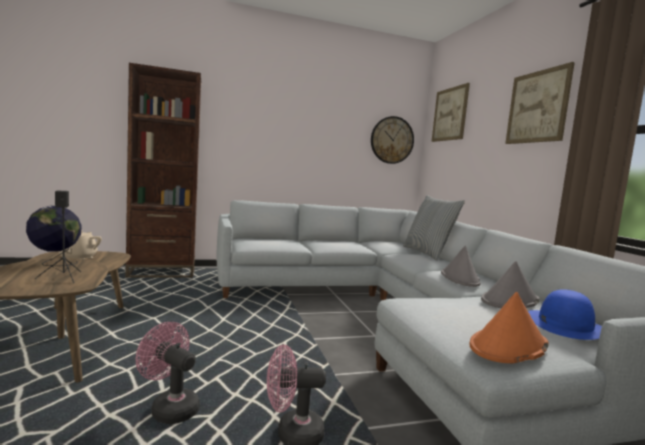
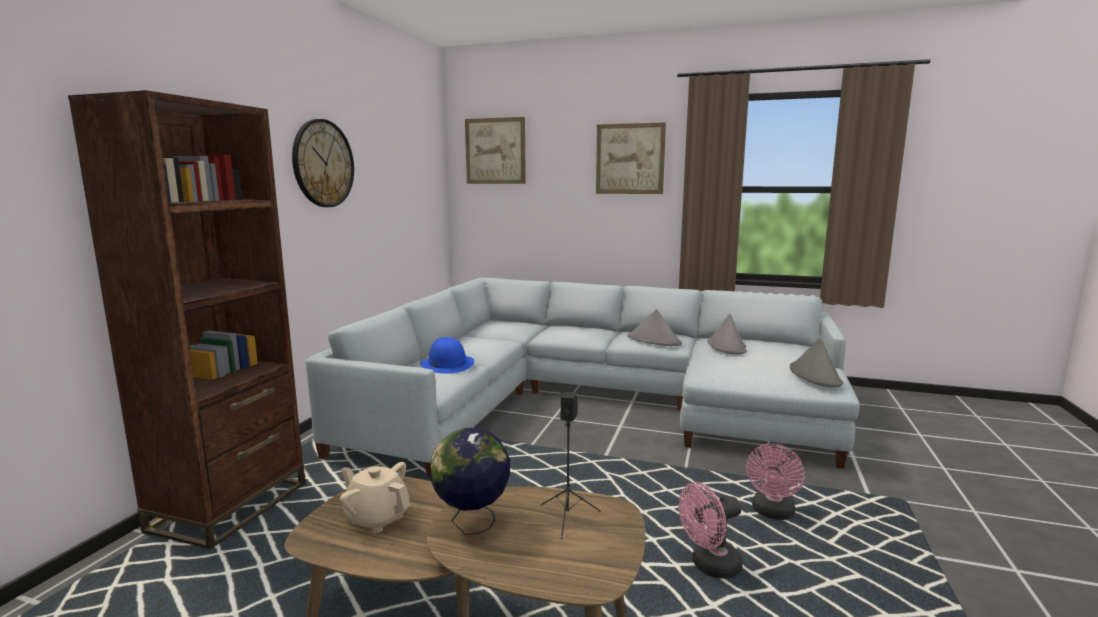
camera: 55 degrees left, 5 degrees up
wall clock [371,116,414,164] -> wall clock moved to [292,119,354,207]
pillow [403,195,465,261] -> none
orange hat [469,292,549,363] -> grey hat [790,338,843,387]
blue hat [528,289,602,340] -> blue hat moved to [420,337,474,374]

